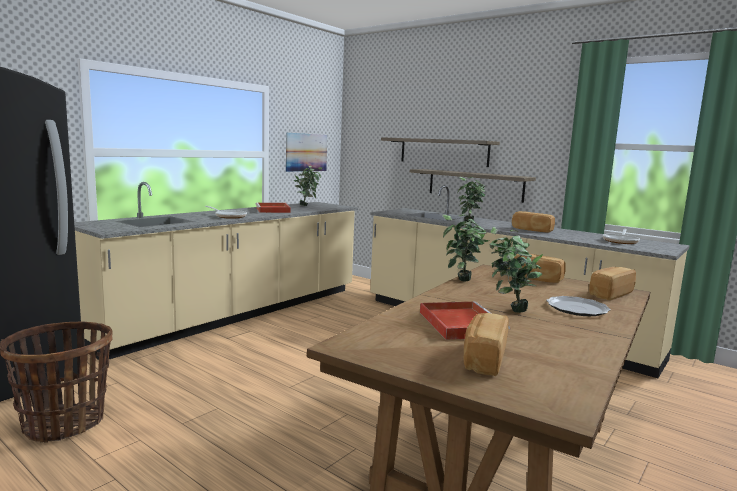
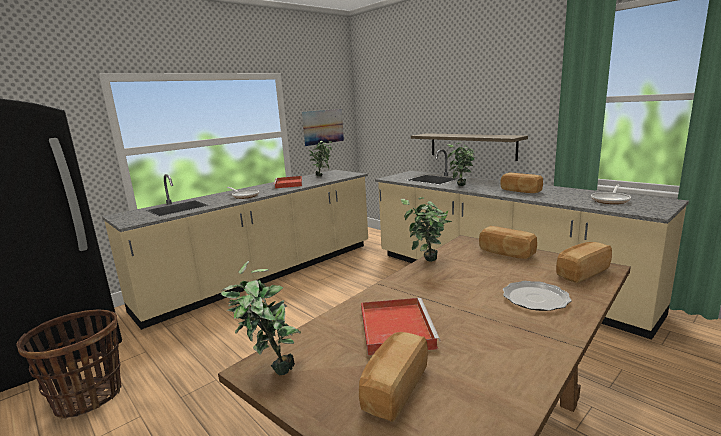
camera: 10 degrees right, 5 degrees up
shelf [381,137,500,167] -> none
potted plant [489,227,543,313] -> potted plant moved to [221,261,301,375]

